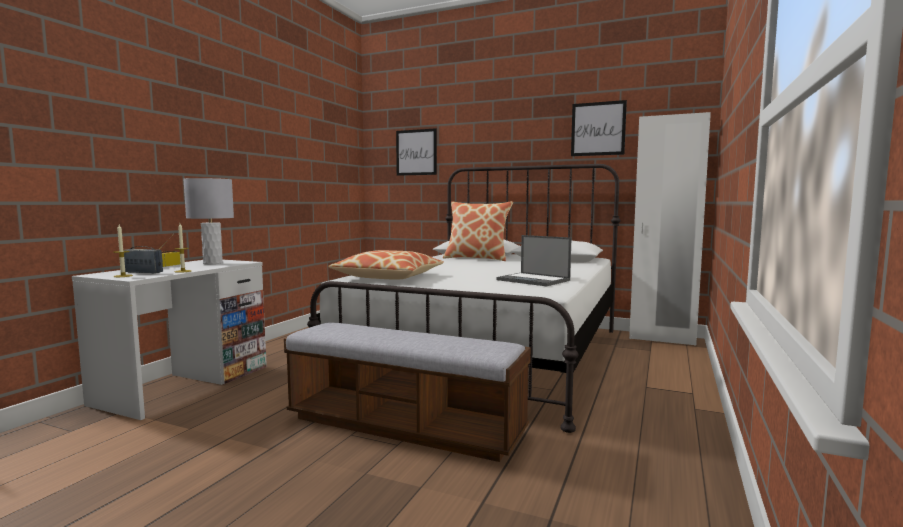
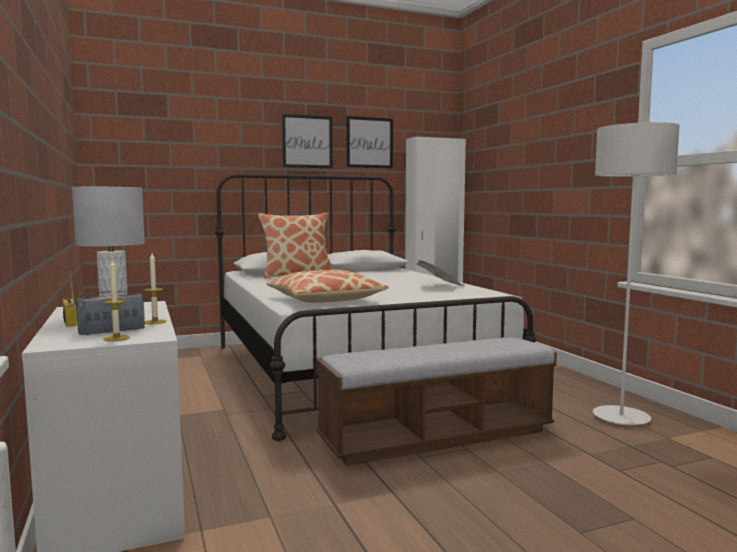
camera: 45 degrees left, 0 degrees up
picture [396,128,437,176] -> picture moved to [282,114,333,169]
laptop [496,235,571,286] -> newspaper [416,260,465,286]
none -> grey floor lamp [593,122,680,425]

